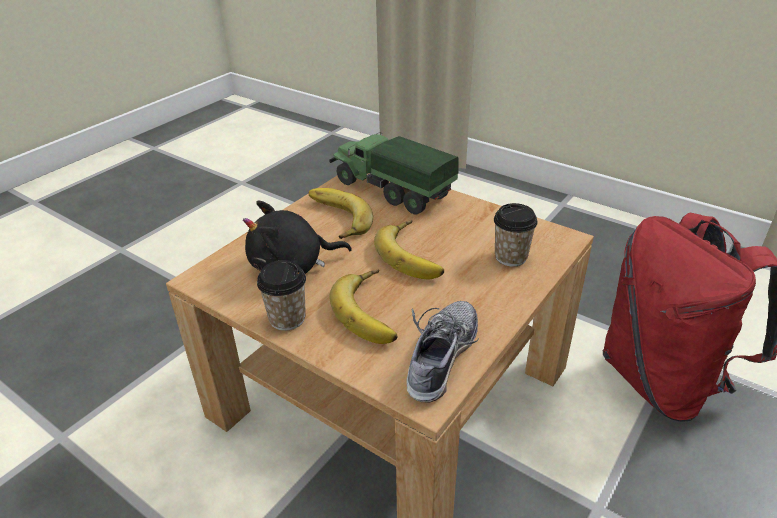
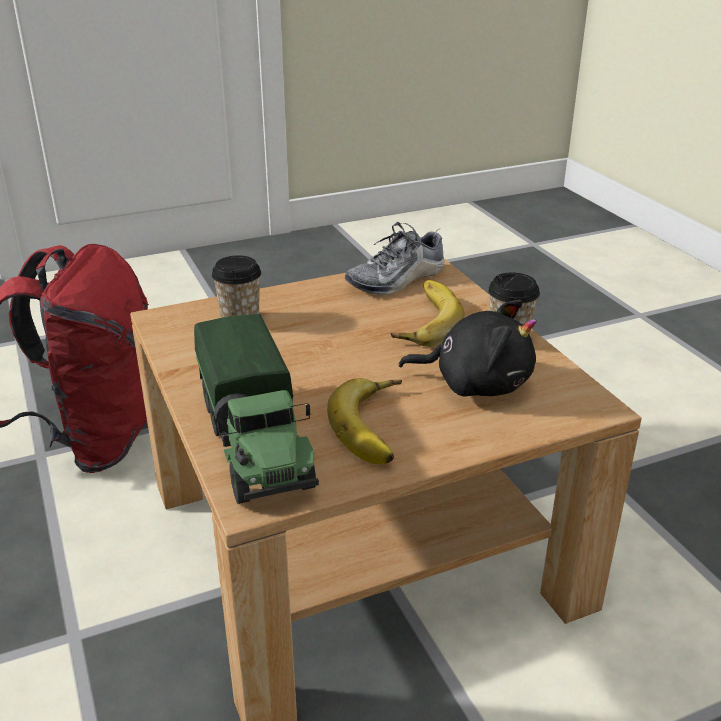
camera: 150 degrees left, 5 degrees down
banana [374,220,444,280] -> none

